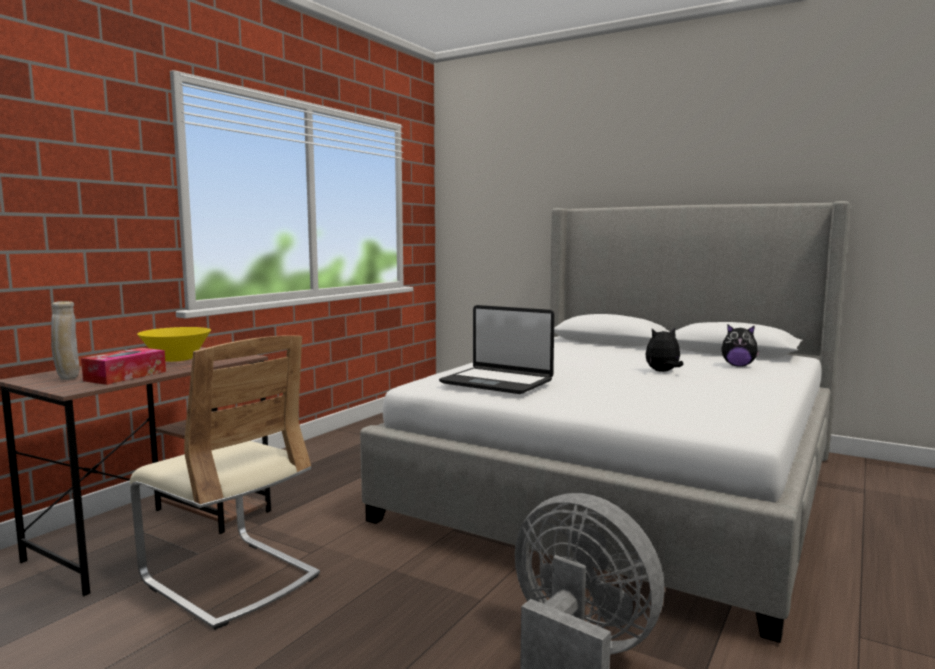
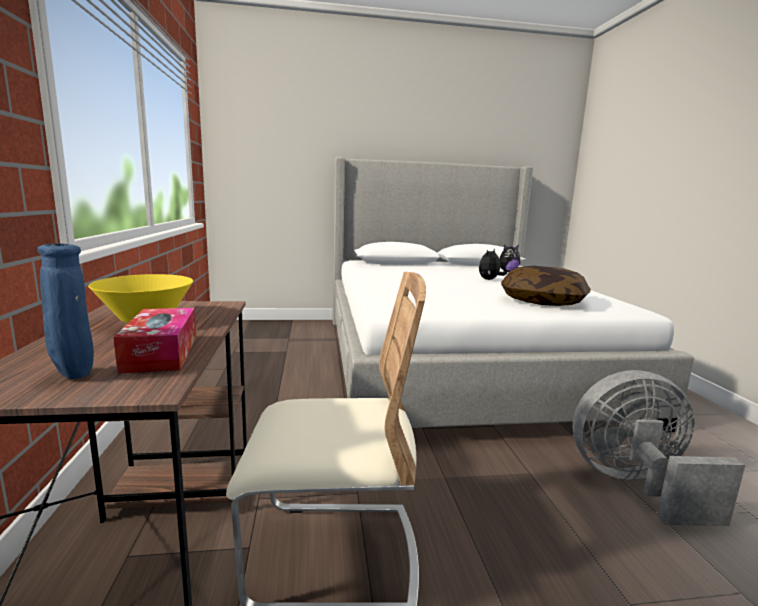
camera: 40 degrees left, 5 degrees up
beige vase [51,301,80,380] -> blue vase [37,243,94,379]
laptop [439,305,555,394] -> none
none -> pillow [501,266,591,306]

